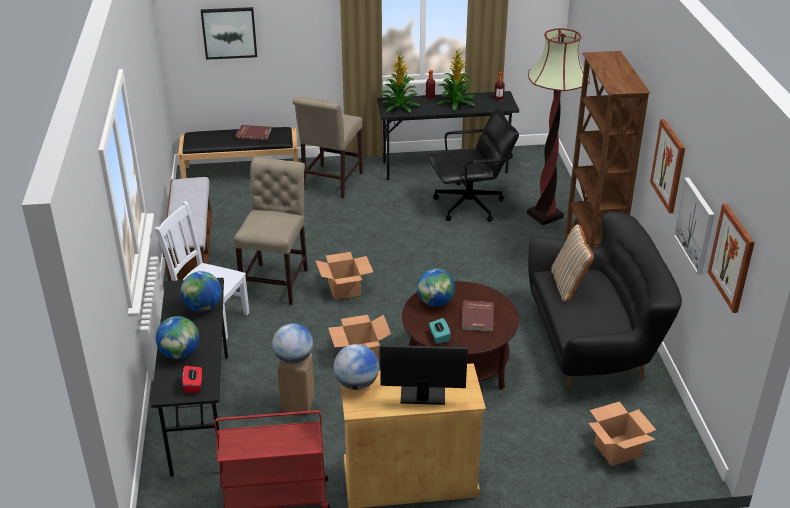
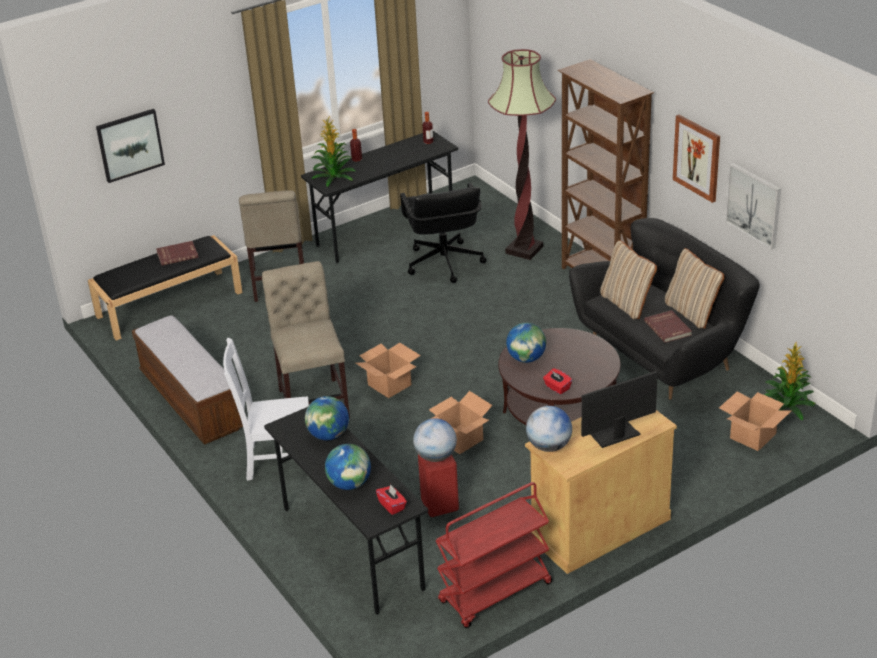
camera: 25 degrees left, 0 degrees up
beige stool [277,353,315,412] -> red stool [418,454,459,517]
black office chair [427,108,519,222] -> black office chair turned 120 degrees clockwise [400,183,487,283]
turquoise tissue box [429,318,451,344] -> red tissue box [543,368,572,394]
potted plant [437,48,476,111] -> potted plant moved to [764,342,815,420]
red book [461,301,494,332] -> red book moved to [644,310,692,343]
picture [708,203,755,313] -> none
none -> beige pillow [665,248,724,329]

